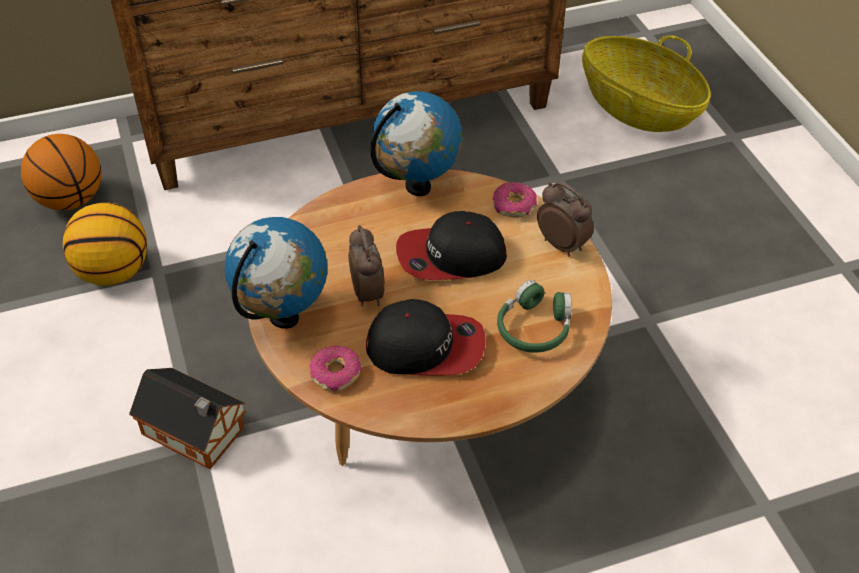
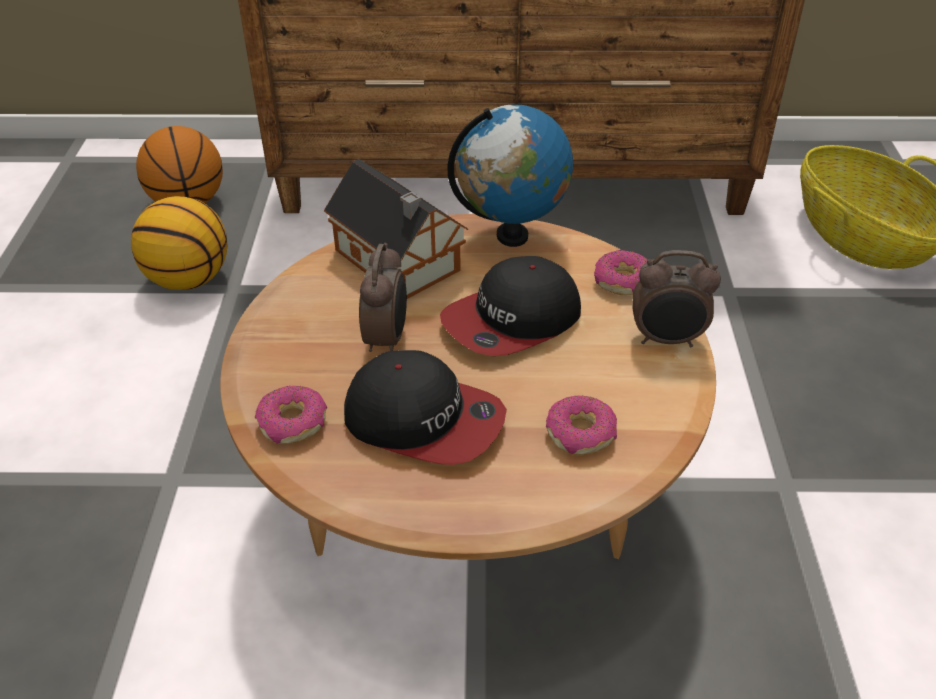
camera: 20 degrees right, 5 degrees down
toy house [129,368,246,469] -> toy house moved to [324,159,468,299]
globe [225,217,328,329] -> none
cap [396,211,507,280] -> cap turned 45 degrees counterclockwise [440,256,581,356]
green headphones [497,280,572,353] -> donut [546,395,617,455]
alarm clock [537,182,594,257] -> alarm clock turned 120 degrees clockwise [632,250,721,347]

